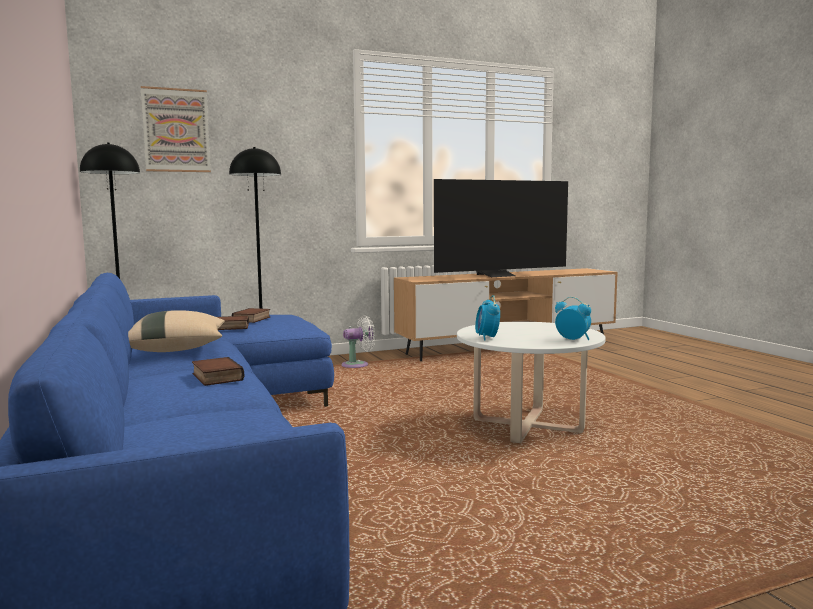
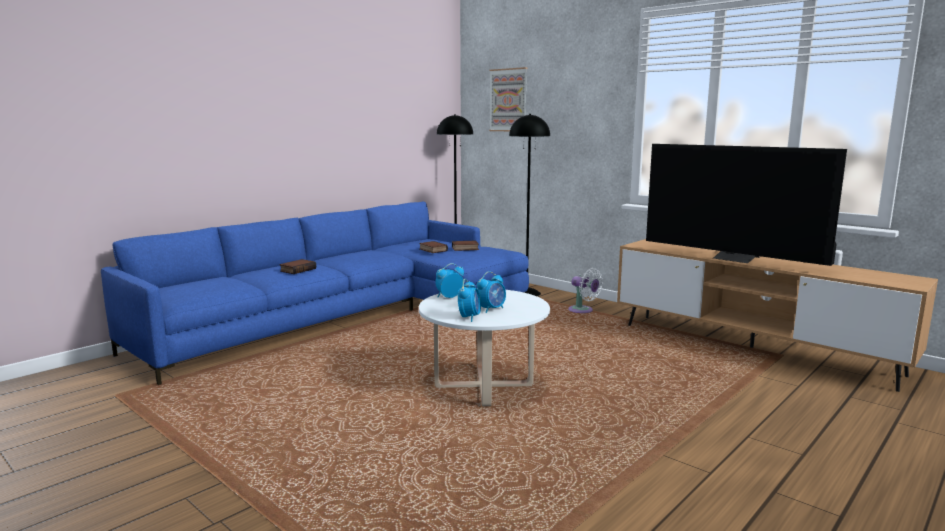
camera: 65 degrees right, 5 degrees up
beige pillow [128,310,225,352] -> none
none -> alarm clock [477,271,506,313]

